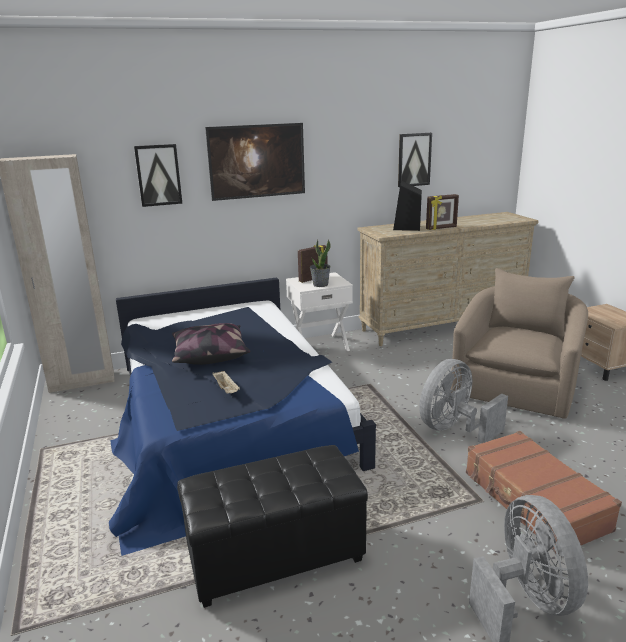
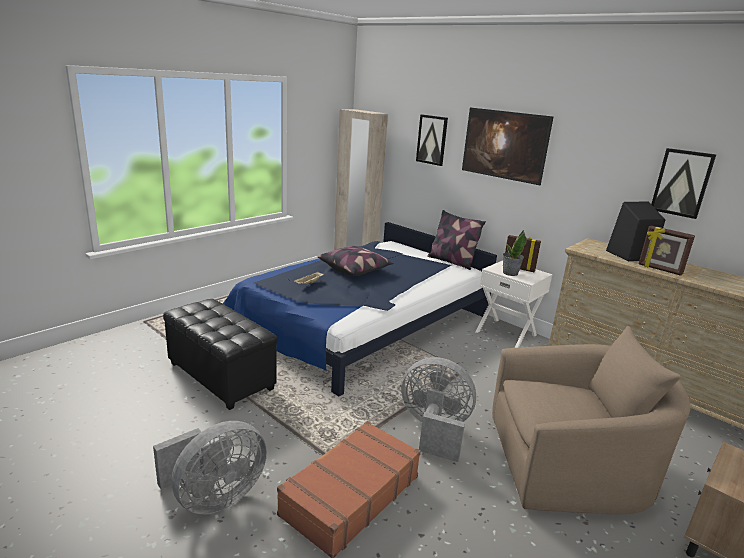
camera: 60 degrees right, 0 degrees up
none -> pillow [427,210,486,270]

